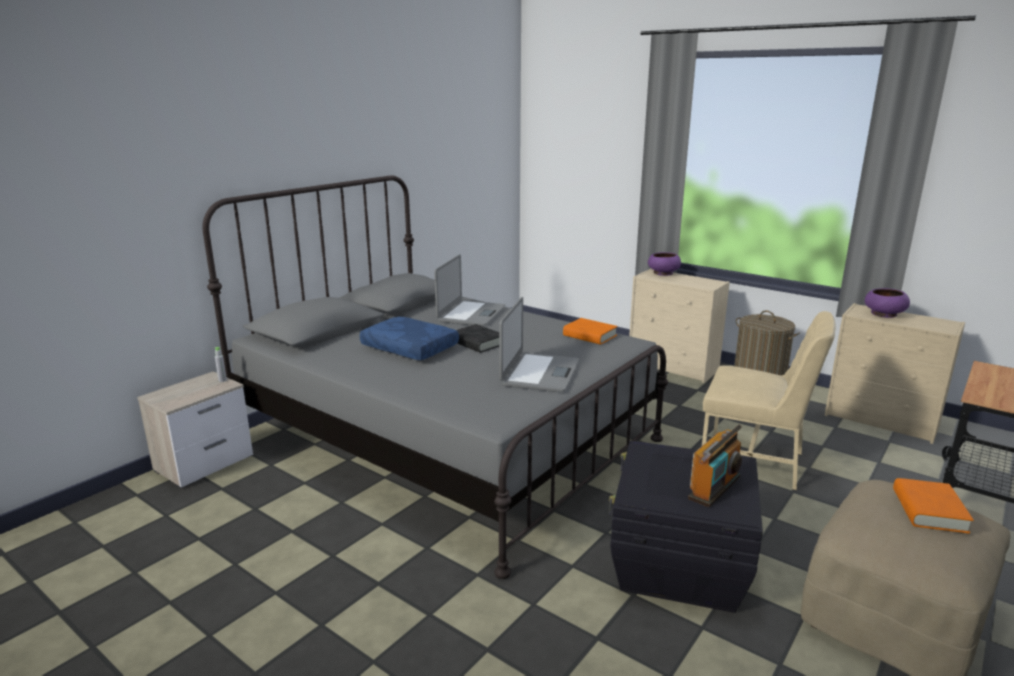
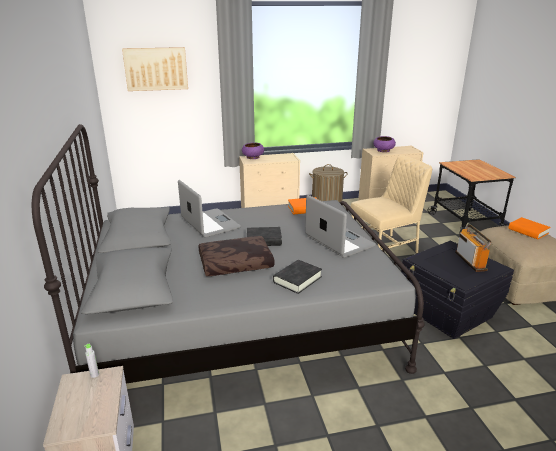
camera: 50 degrees left, 5 degrees up
blue pillow [360,317,459,360] -> brown pillow [198,236,275,276]
none -> picture [122,47,188,91]
none -> black book [273,260,322,294]

